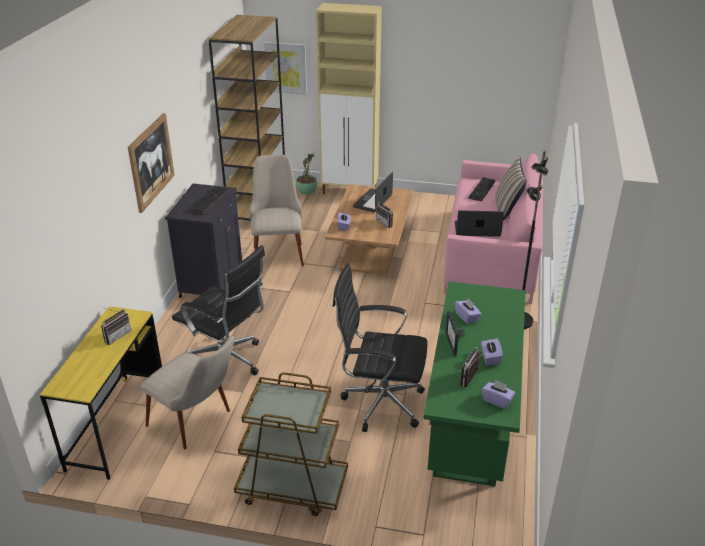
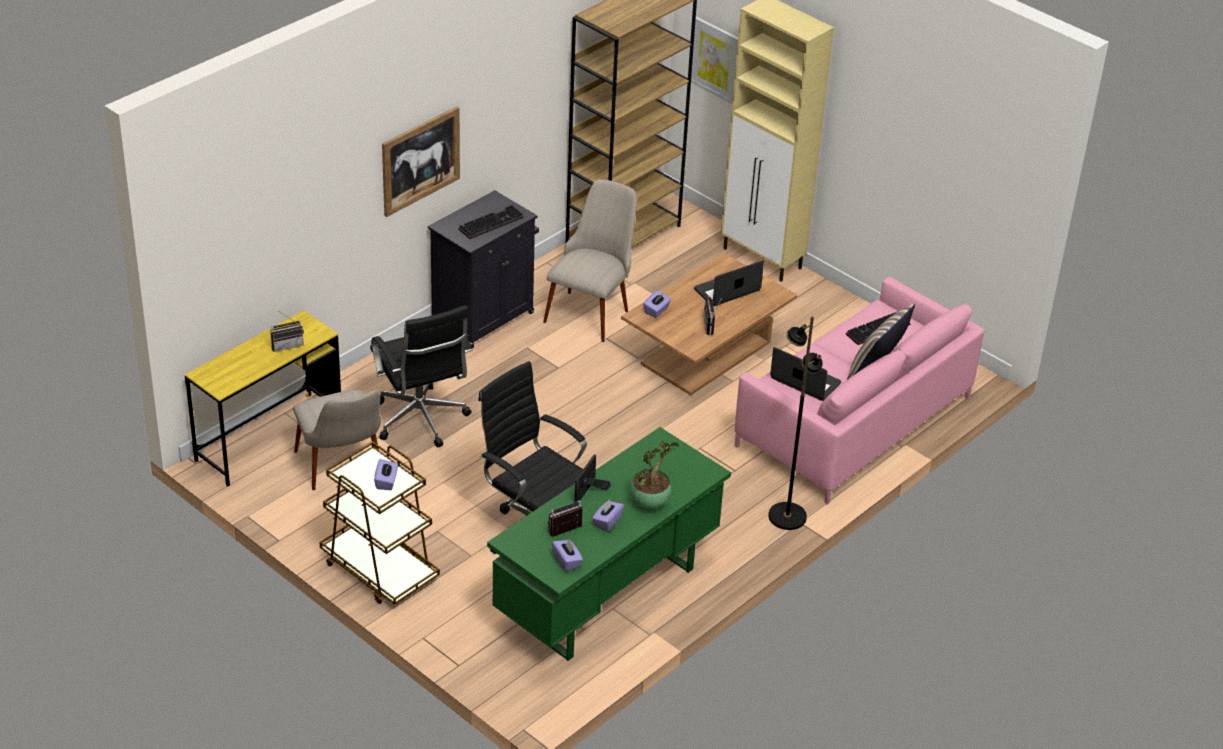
camera: 30 degrees right, 5 degrees up
potted plant [296,153,317,195] -> potted plant moved to [630,441,679,509]
purple tissue box [455,298,481,324] -> purple tissue box moved to [374,459,398,490]

